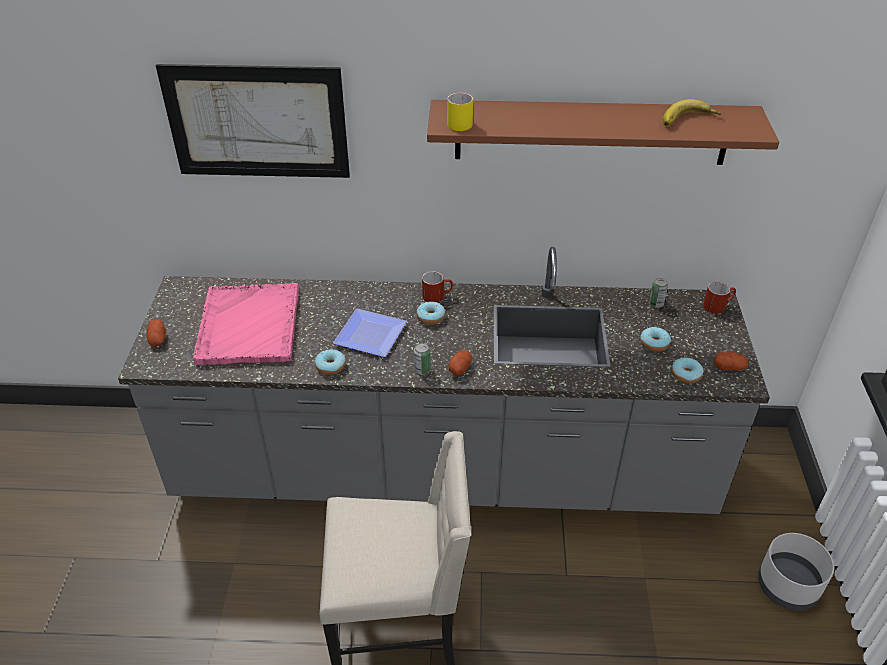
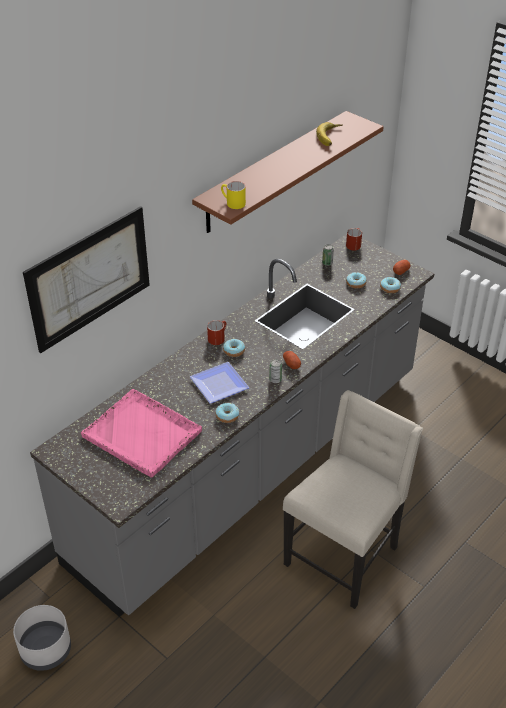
camera: 50 degrees left, 0 degrees up
potato [147,319,166,346] -> none
grey planter [758,533,834,611] -> grey planter moved to [13,605,71,671]

